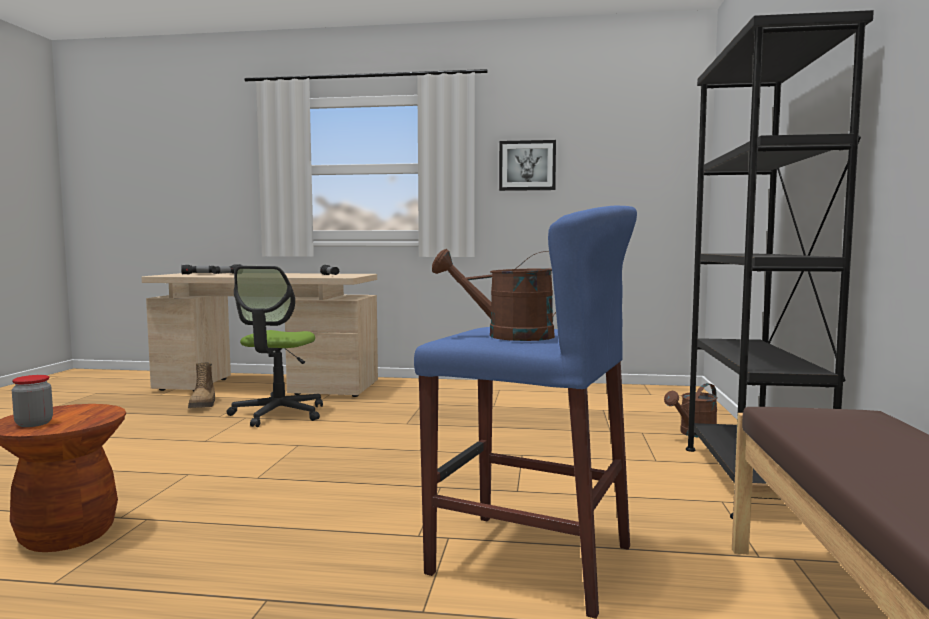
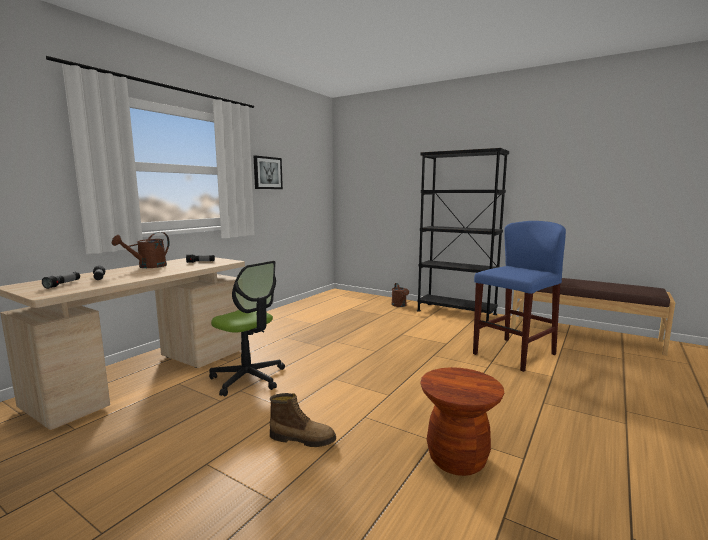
camera: 65 degrees left, 5 degrees up
jar [12,375,53,427] -> none
boot [188,363,215,408] -> boot moved to [270,393,336,447]
brown watering can [432,249,556,341] -> brown watering can moved to [112,232,170,268]

